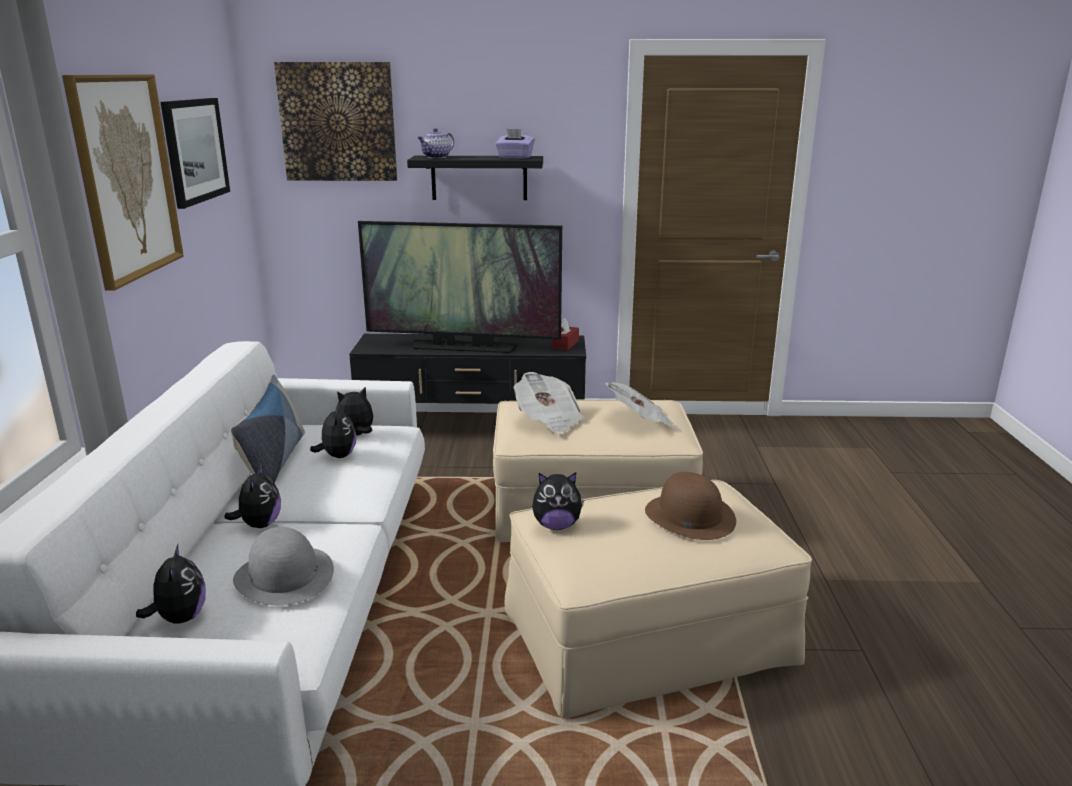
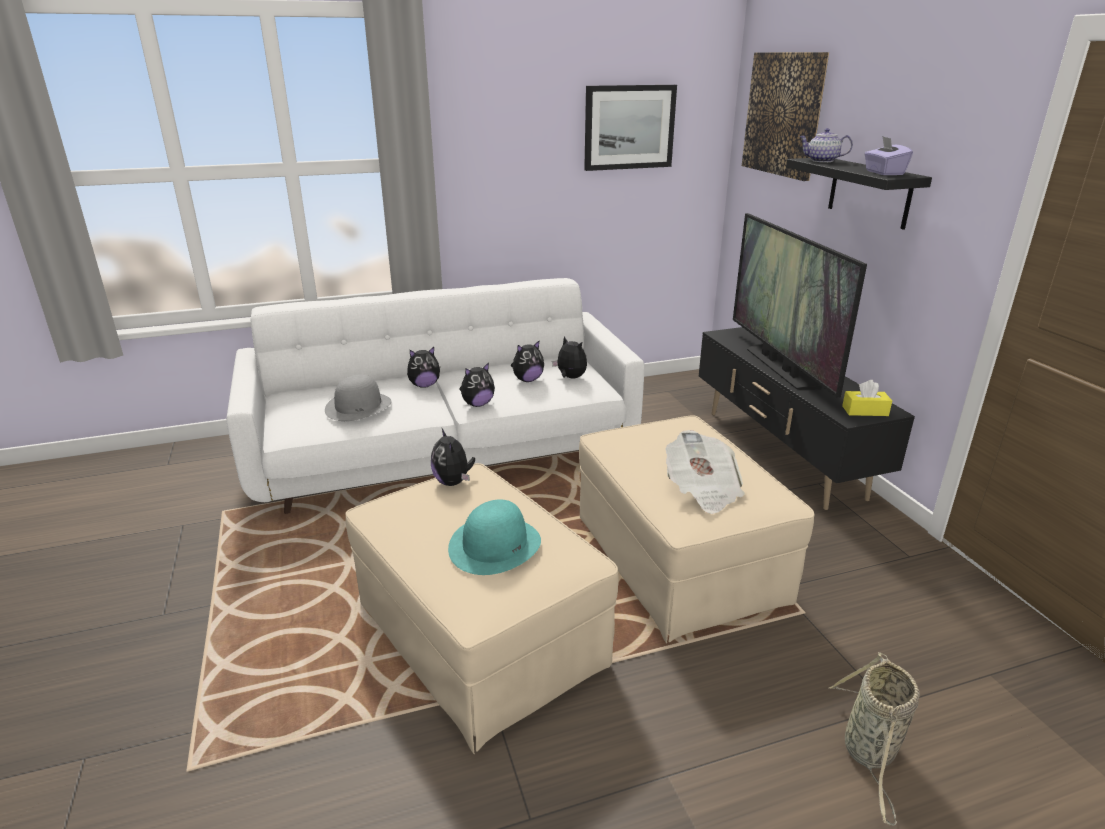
camera: 70 degrees right, 5 degrees up
picture [62,74,184,291] -> none
plush toy [136,545,206,623] -> plush toy moved to [459,363,495,407]
pillow [230,374,305,484] -> none
newspaper [514,372,584,434] -> none
red tissue box [552,318,579,350] -> yellow tissue box [842,380,892,416]
brown hat [645,472,736,540] -> turquoise hat [448,499,541,575]
none -> basket [828,652,920,826]

